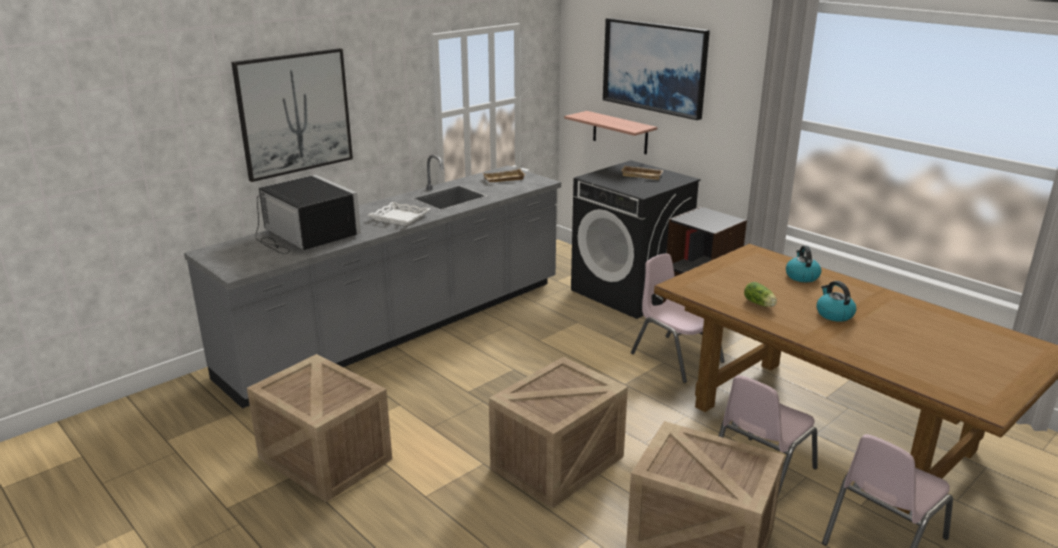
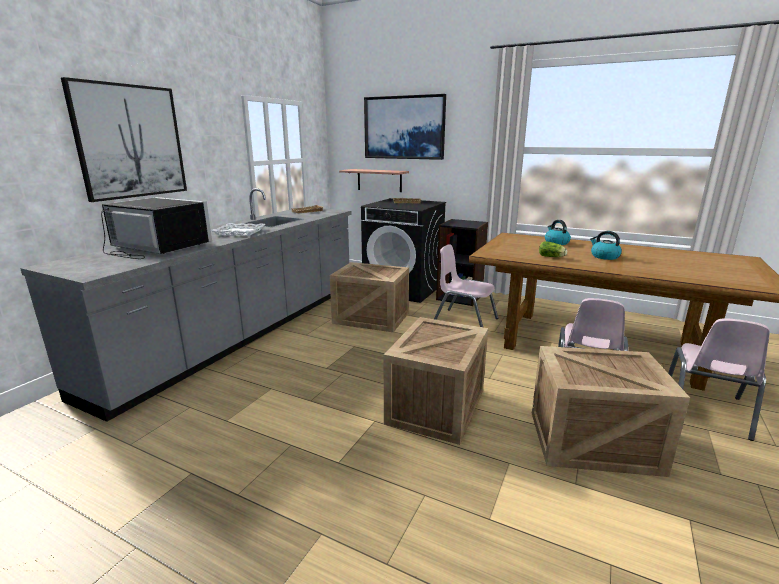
camera: 20 degrees left, 5 degrees down
crate [247,354,392,502] -> crate moved to [330,262,409,332]

